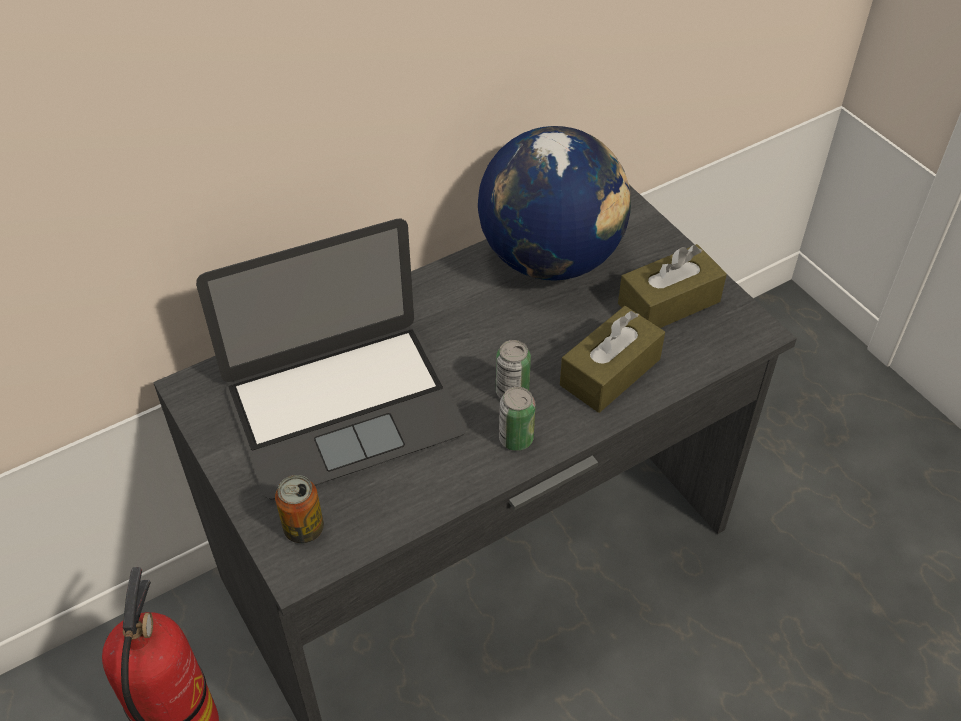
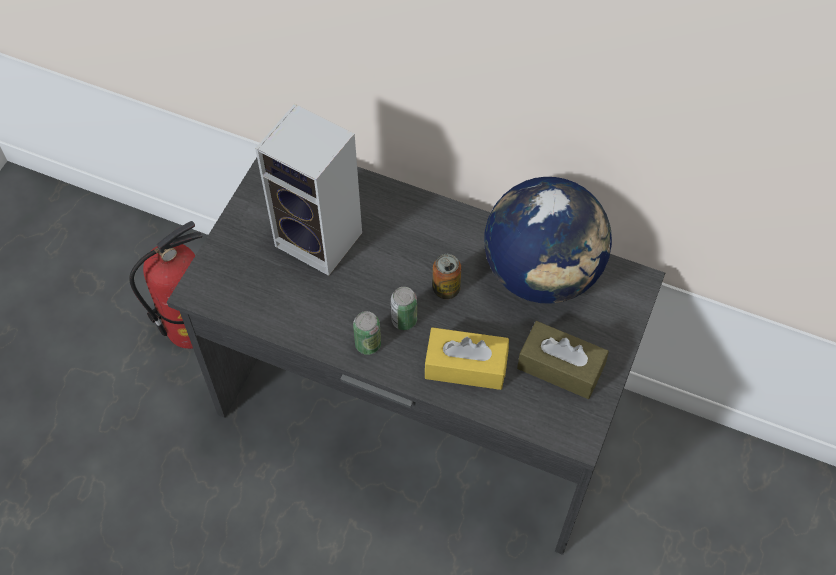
camera: 55 degrees right, 10 degrees up
laptop [196,218,467,499] -> speaker [255,104,362,276]
can [275,475,324,544] -> can moved to [433,254,461,299]
brown tissue box [560,306,665,413] -> yellow tissue box [425,327,509,390]

